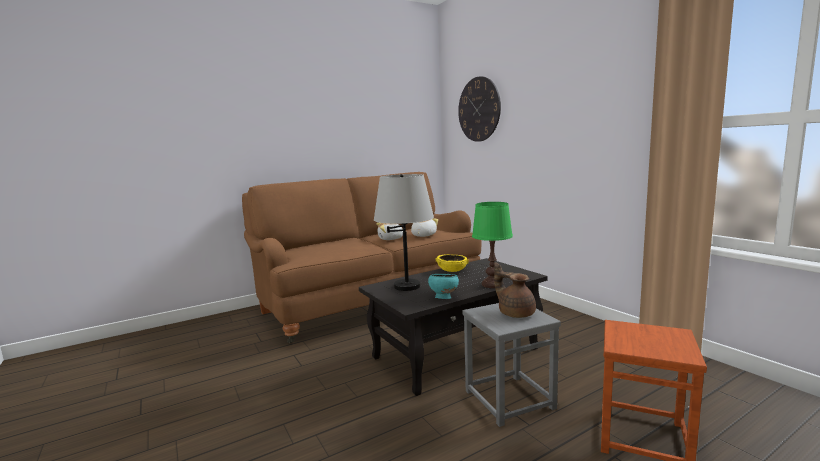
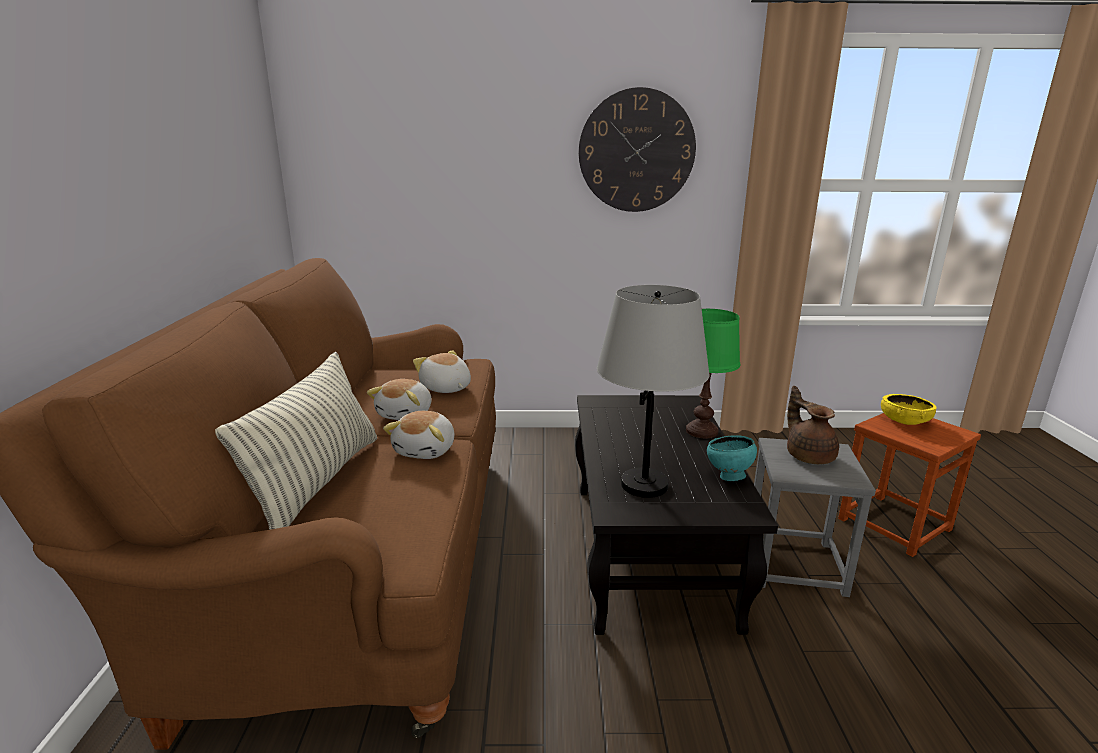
camera: 60 degrees left, 10 degrees up
yellow bowl [435,254,469,272] -> yellow bowl moved to [881,394,937,425]
wall clock [458,76,501,142] -> wall clock moved to [579,87,696,212]
brown teapot [494,262,536,318] -> brown teapot turned 75 degrees clockwise [787,386,839,464]
none -> pillow [215,352,377,530]
none -> plush toy [383,411,454,459]

